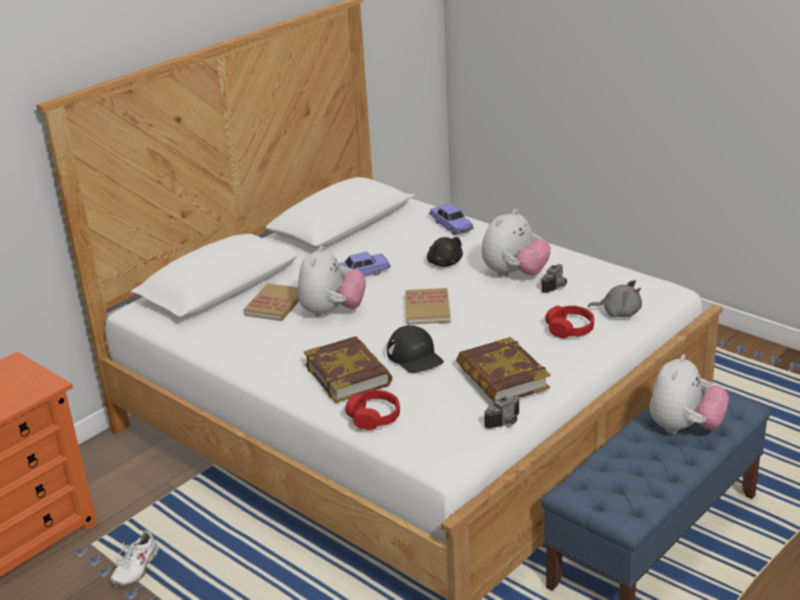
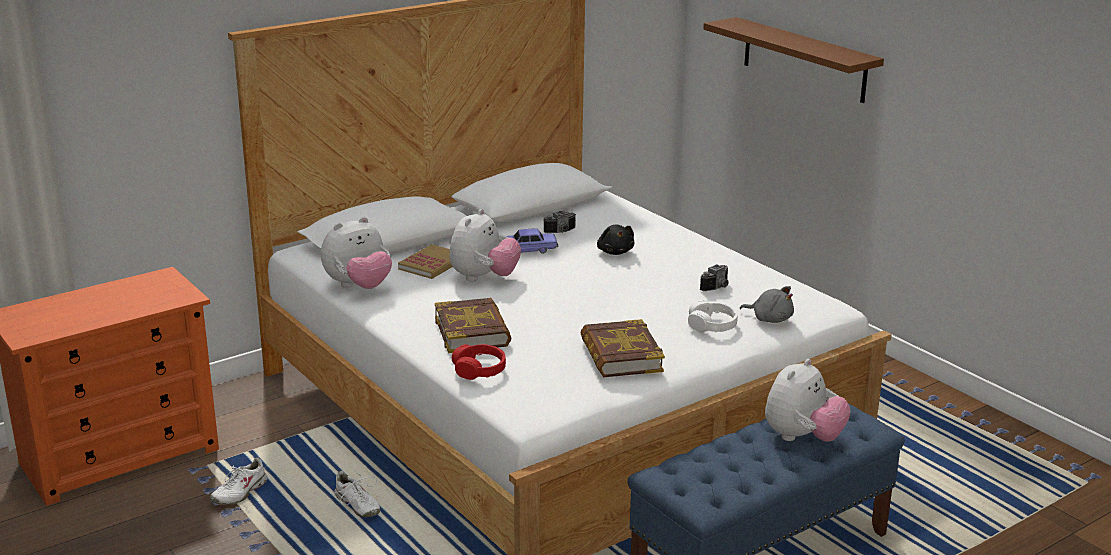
camera: 10 degrees right, 5 degrees down
black cap [387,325,444,373] -> none
book [405,288,451,325] -> none
toy car [429,204,474,235] -> none
plush toy [482,209,551,277] -> plush toy moved to [321,217,392,289]
camera [484,395,519,429] -> camera moved to [544,211,576,233]
red headphones [545,305,594,338] -> white headphones [688,300,738,332]
none -> white shoe [330,470,380,517]
none -> brown shelf [703,17,884,103]

